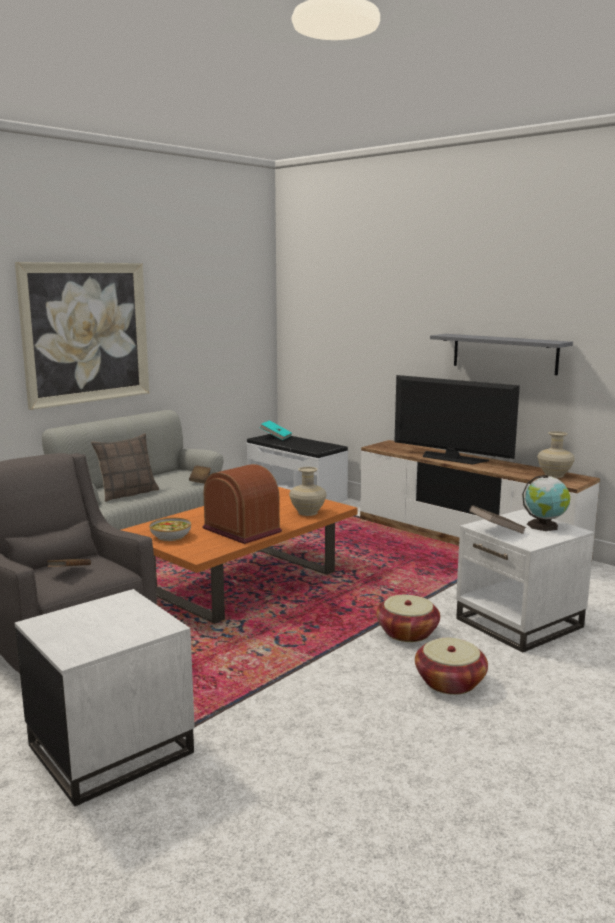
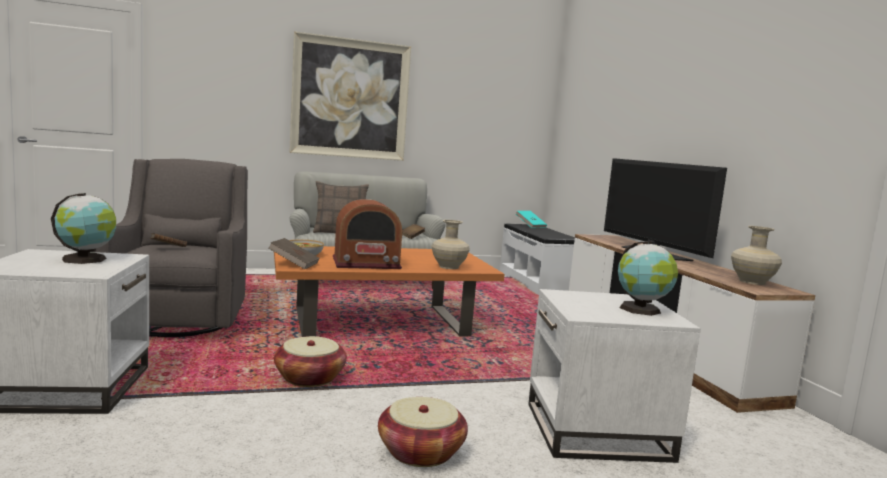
camera: 30 degrees right, 5 degrees down
radio [202,464,282,544] -> radio turned 90 degrees clockwise [333,199,402,269]
basket [376,595,440,642] -> basket moved to [274,336,347,387]
grey shelf [430,334,573,375] -> none
brown book [469,505,526,534] -> brown book moved to [269,238,319,269]
none -> globe [51,193,116,264]

